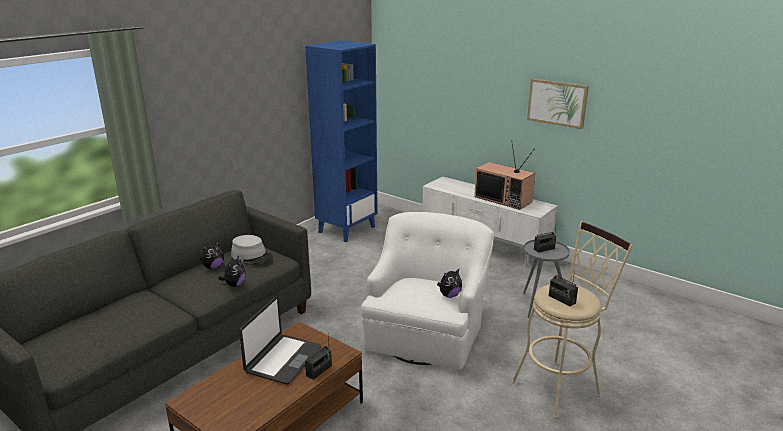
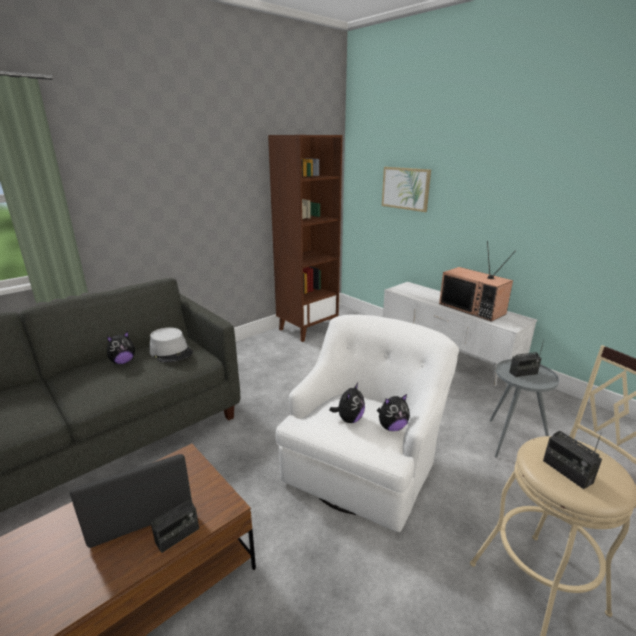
camera: 10 degrees right, 0 degrees up
plush toy [218,255,246,287] -> plush toy moved to [330,383,365,423]
laptop [239,296,321,385] -> laptop turned 150 degrees counterclockwise [70,454,191,548]
blue bookcase [305,40,378,242] -> brown bookcase [268,135,343,342]
picture [527,79,589,129] -> picture moved to [382,167,431,212]

